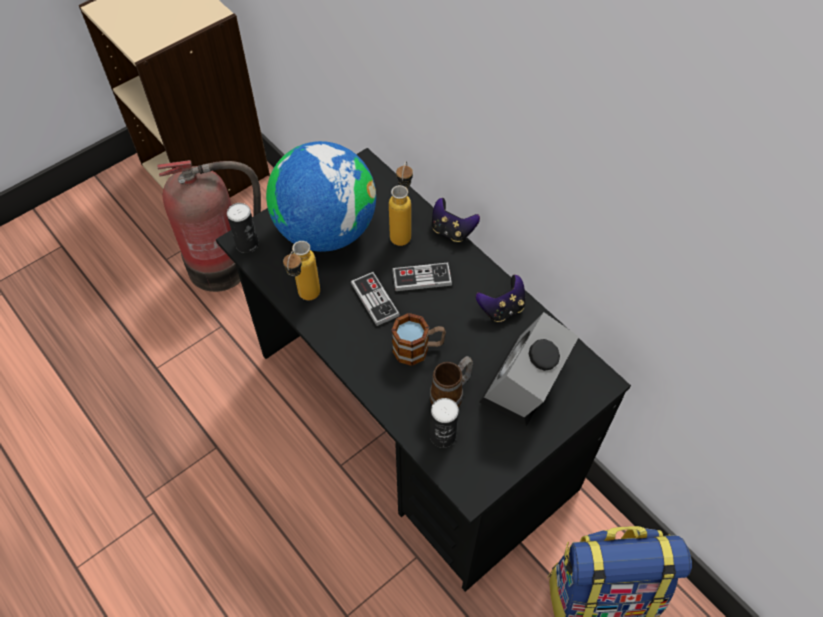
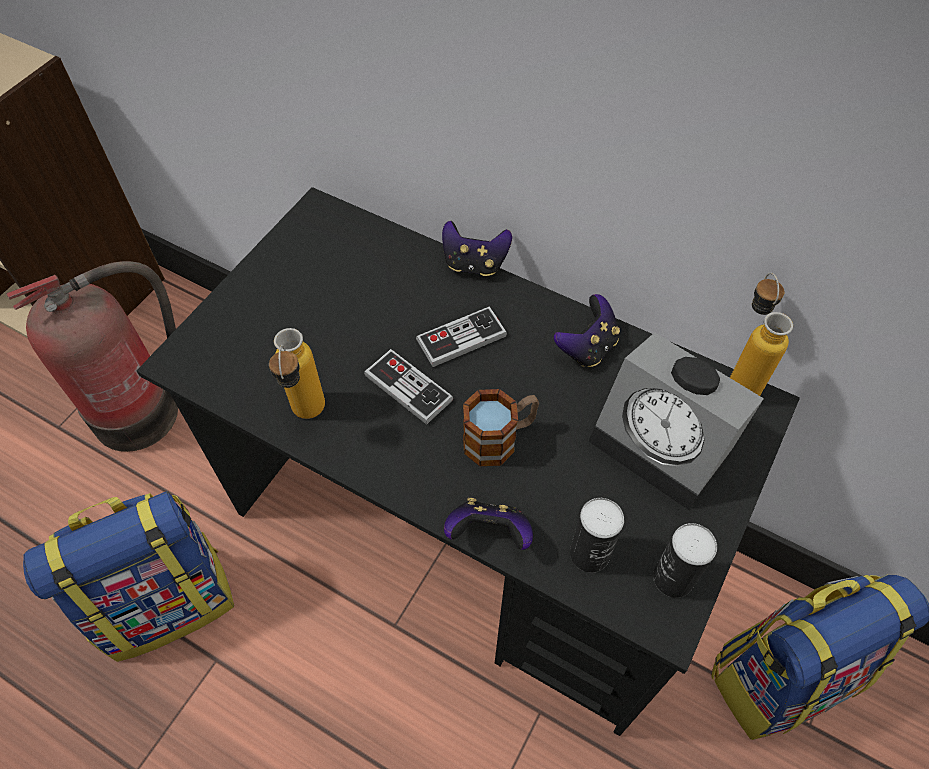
camera: 20 degrees left, 0 degrees up
can [227,203,259,253] -> can moved to [653,523,717,598]
globe [266,141,376,252] -> none
bottle [389,162,413,246] -> bottle moved to [730,272,793,396]
mug [430,356,473,407] -> none
alarm clock [479,312,579,426] -> alarm clock turned 60 degrees counterclockwise [589,333,764,510]
none -> backpack [23,491,234,662]
none -> game controller [444,498,533,550]

